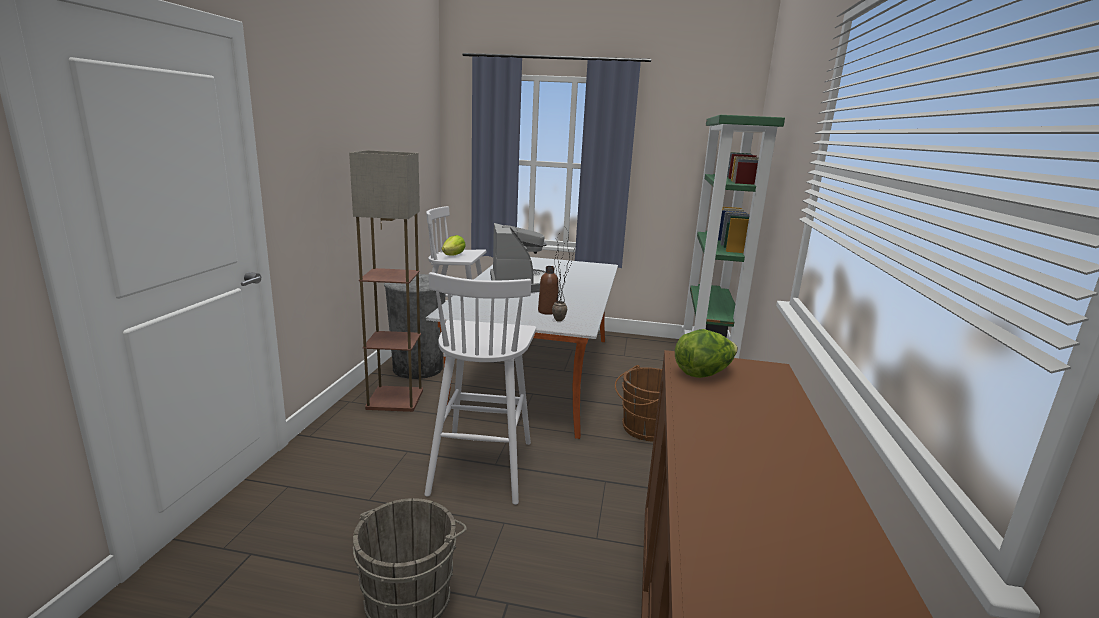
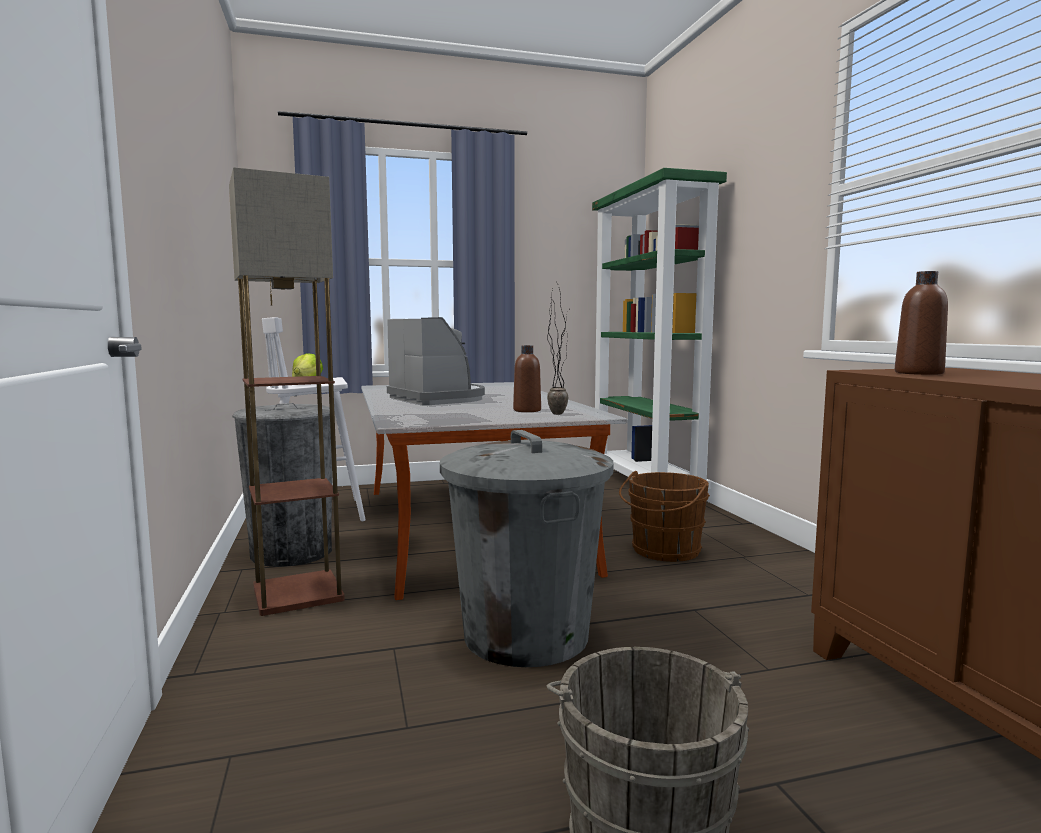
camera: 25 degrees left, 10 degrees down
white stool [425,272,536,505] -> grey trash can [440,430,614,667]
lettuce [675,329,738,378] -> brown bottle [895,271,948,375]

